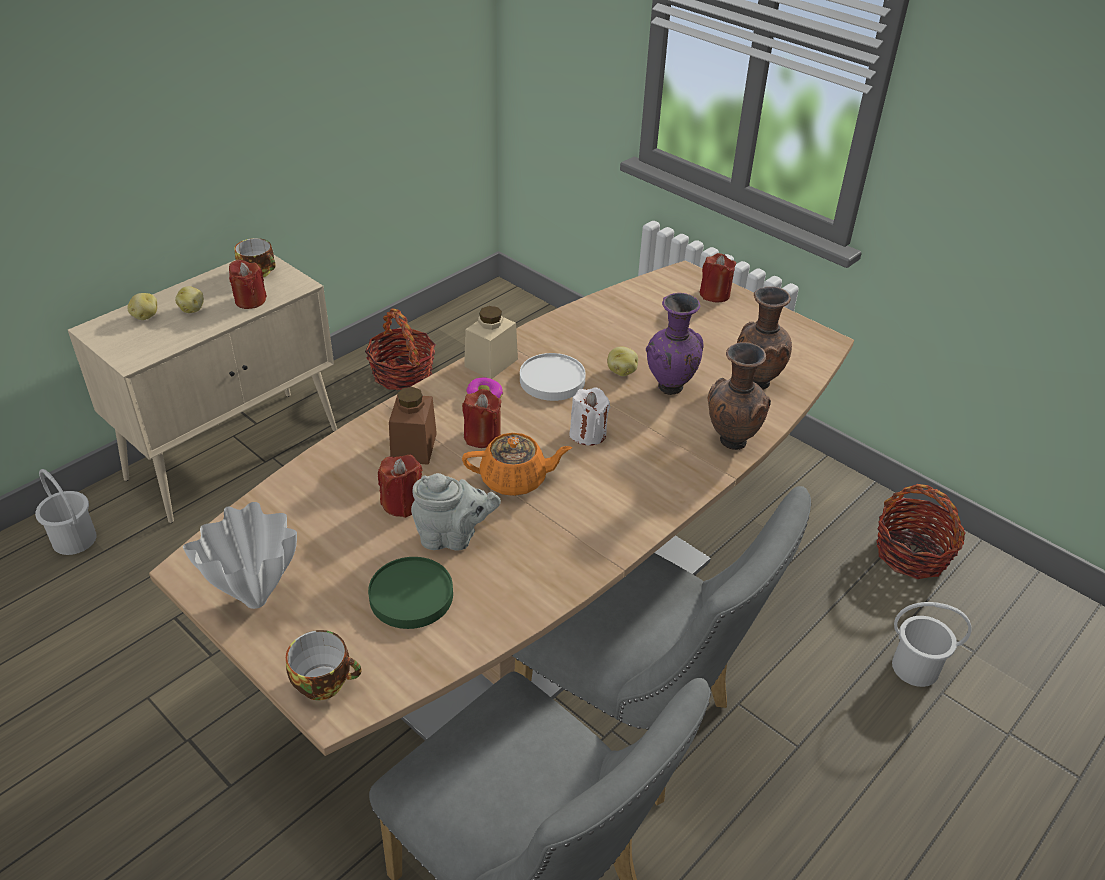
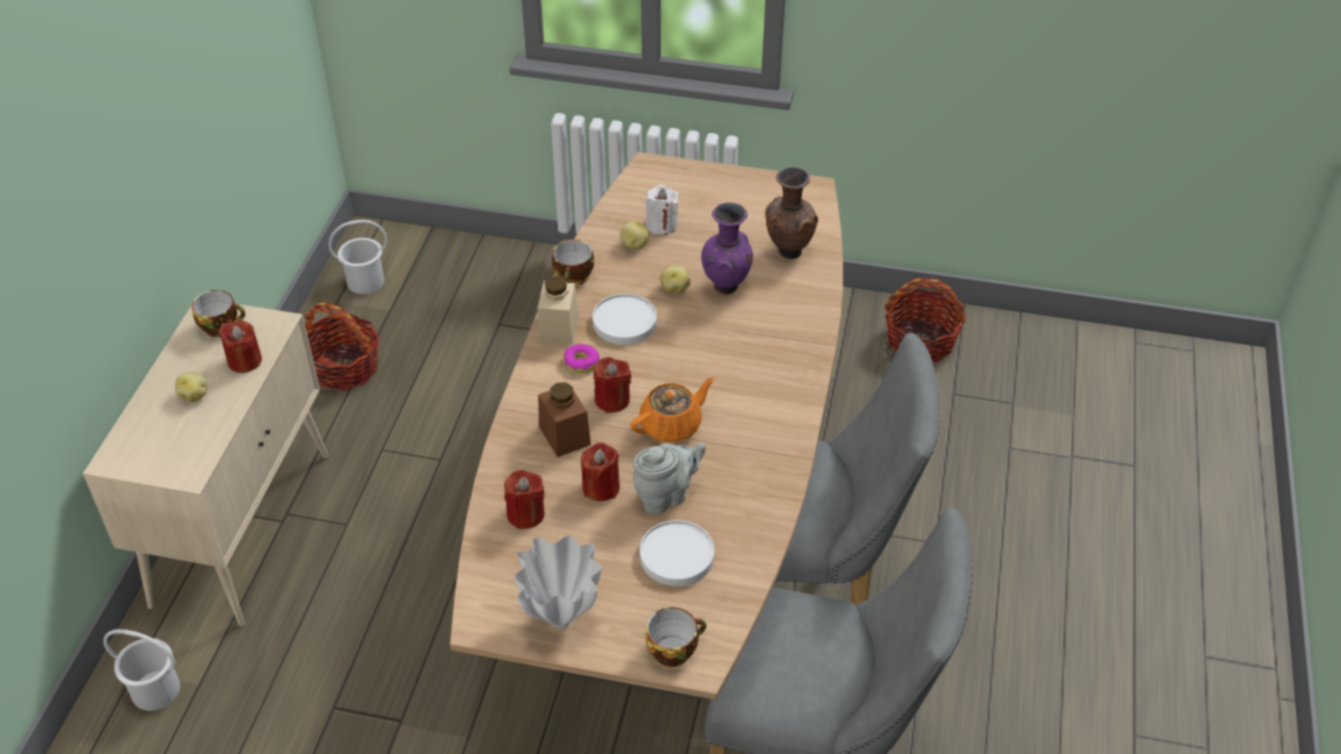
camera: 30 degrees left, 5 degrees up
potato [128,293,157,320] -> potato moved to [620,221,649,250]
green plate [368,557,453,629] -> white plate [640,520,714,586]
white candle [569,387,610,446] -> white candle moved to [645,185,678,235]
red candle [699,253,736,302] -> red candle moved to [504,470,545,529]
brown vase [708,342,771,450] -> none
white bucket [892,602,972,687] -> white bucket moved to [329,220,387,294]
none -> cup [552,239,594,286]

